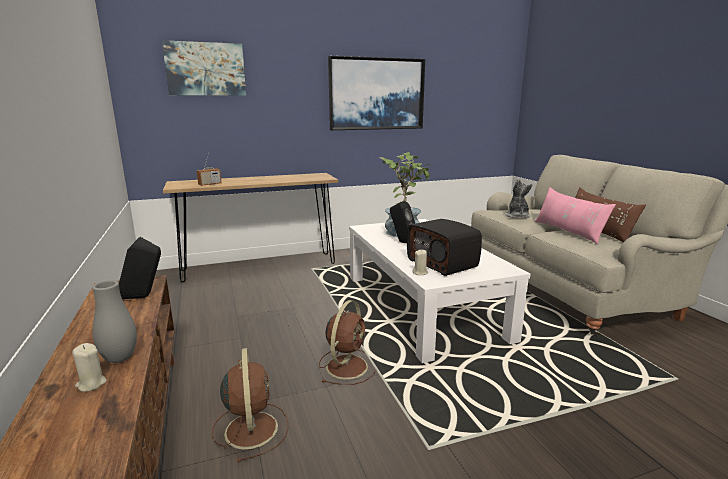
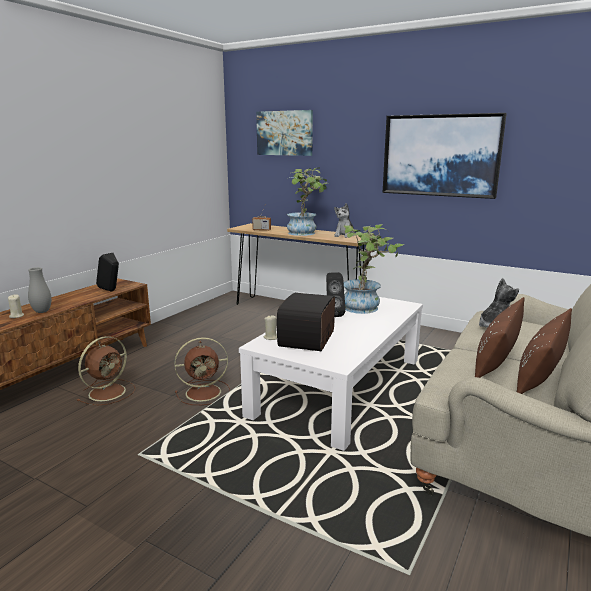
camera: 50 degrees right, 0 degrees up
pink pillow [535,187,616,244] -> brown pillow [475,297,525,378]
none -> potted plant [287,167,327,236]
none -> plush toy [334,203,355,238]

